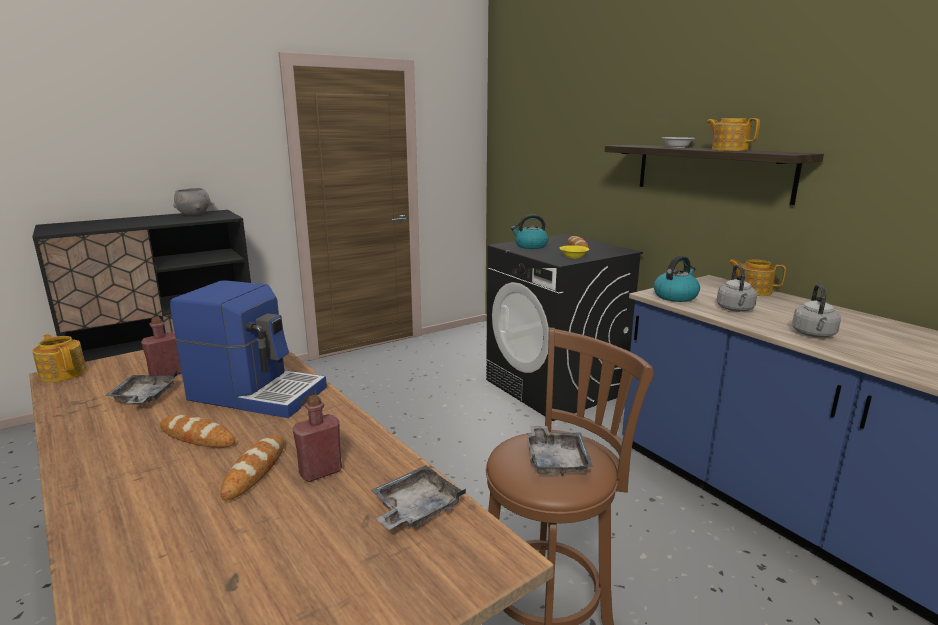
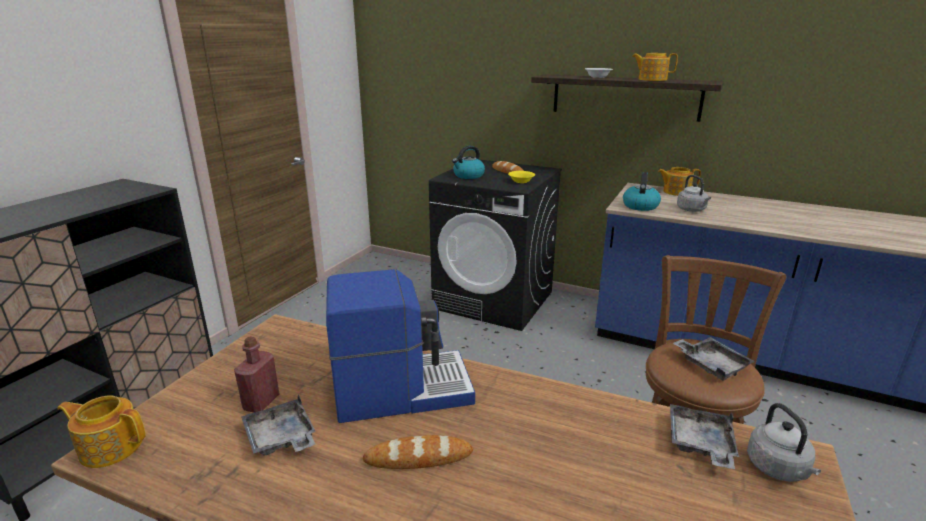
camera: 30 degrees left, 5 degrees up
grey bowl [173,188,212,215] -> none
bread [220,435,284,500] -> none
red bottle [293,395,342,482] -> none
grey kettle [792,284,841,338] -> grey kettle moved to [747,403,821,482]

